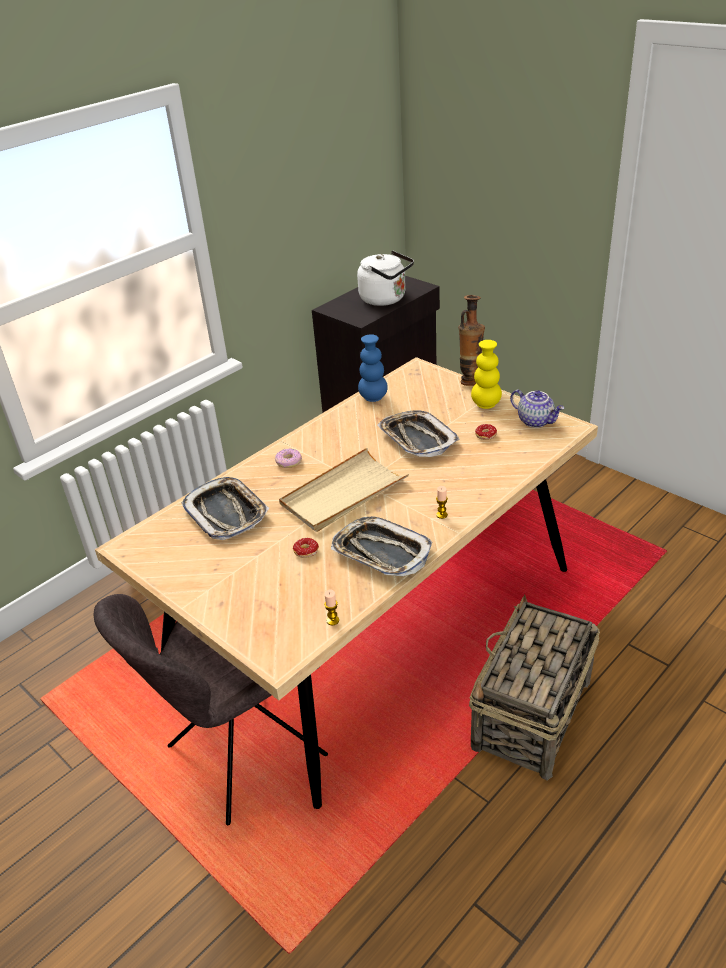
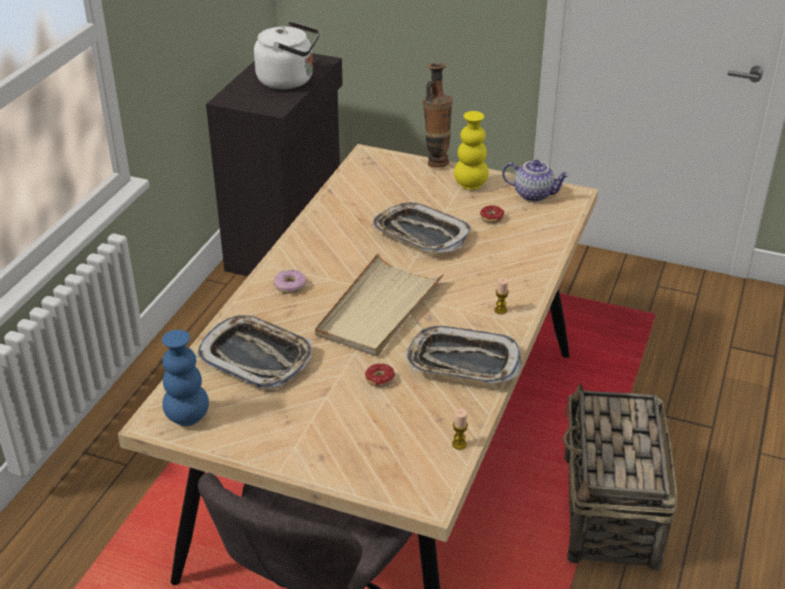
camera: 25 degrees left, 0 degrees up
blue vase [358,334,388,402] -> blue vase moved to [162,330,209,426]

